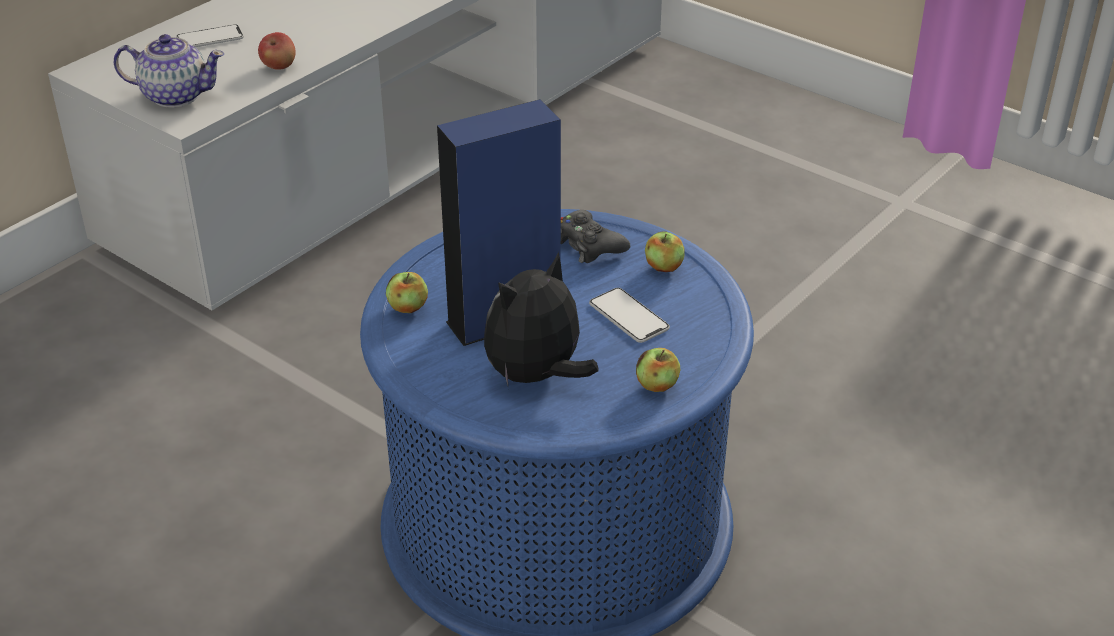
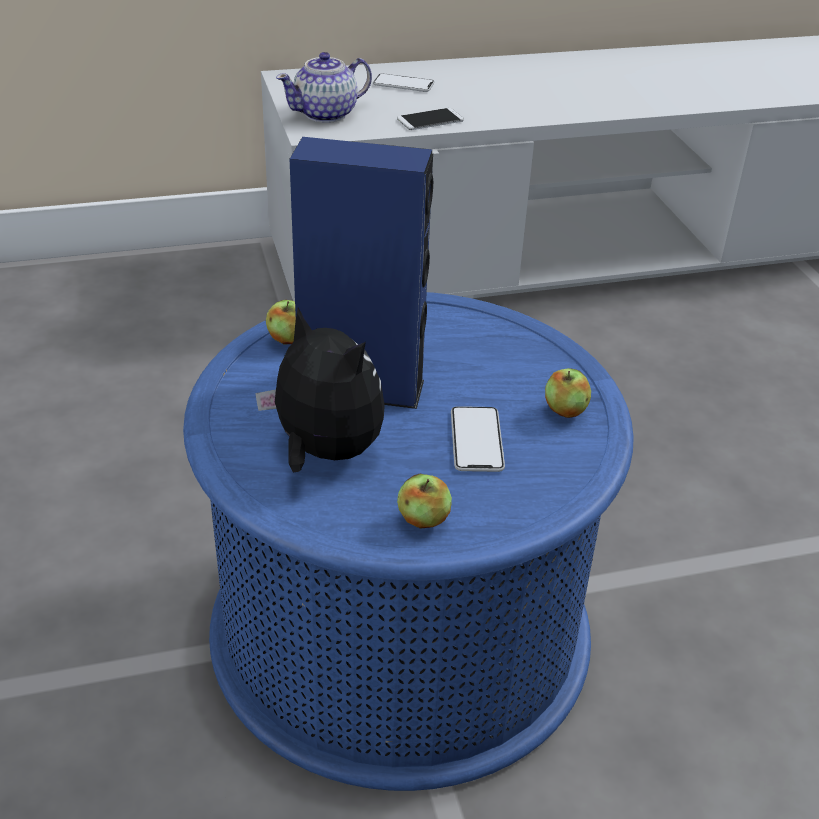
camera: 35 degrees right, 0 degrees up
teapot [114,34,225,107] -> teapot turned 105 degrees clockwise [276,52,372,123]
apple [258,32,296,70] -> phone [397,108,464,130]
plush toy [484,252,598,386] -> plush toy turned 45 degrees clockwise [255,308,385,472]
black game controller [561,210,630,263] -> none

